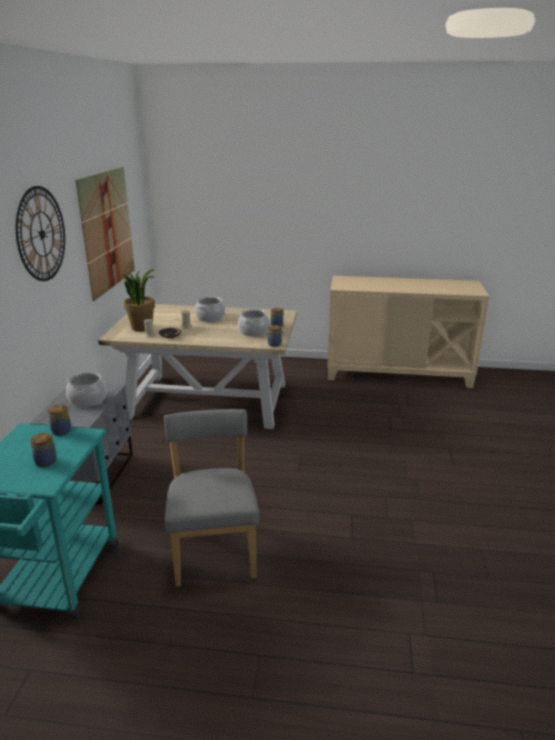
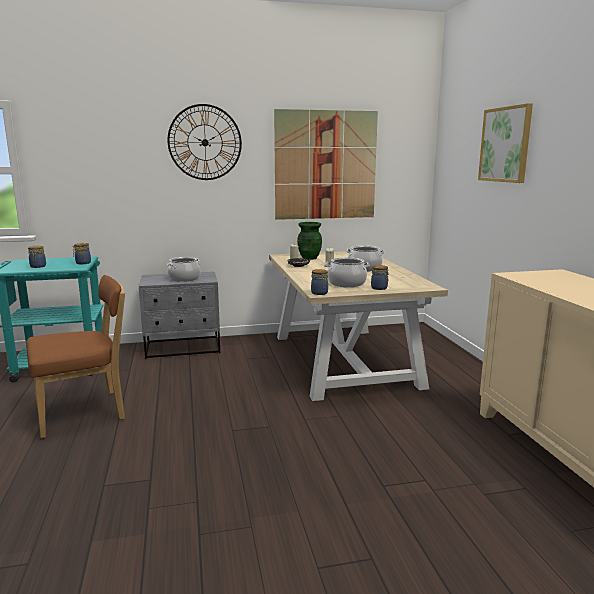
camera: 70 degrees right, 10 degrees down
potted plant [121,269,155,332] -> green vase [297,222,322,260]
grey chair [164,409,259,587] -> brown chair [26,275,125,438]
none -> picture [478,103,533,183]

